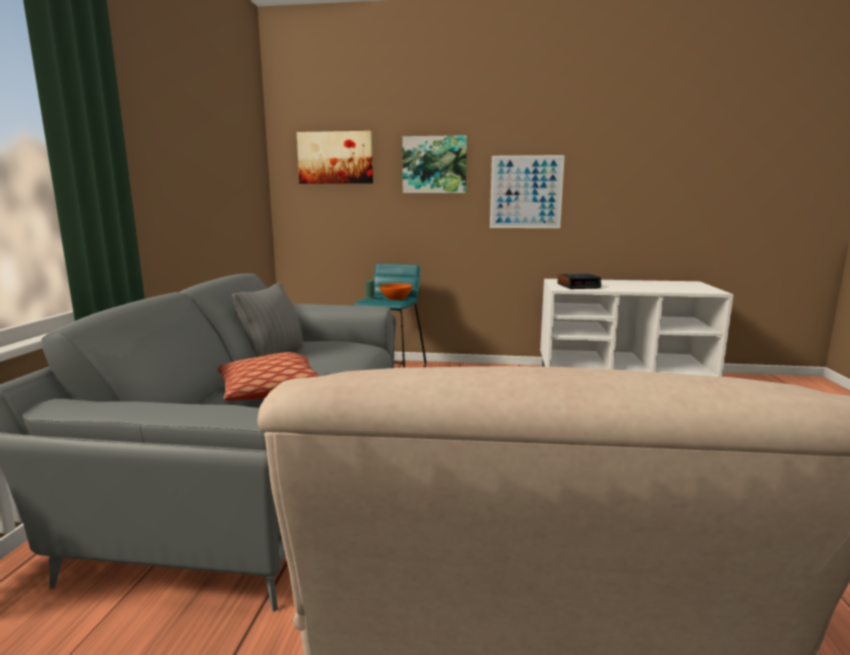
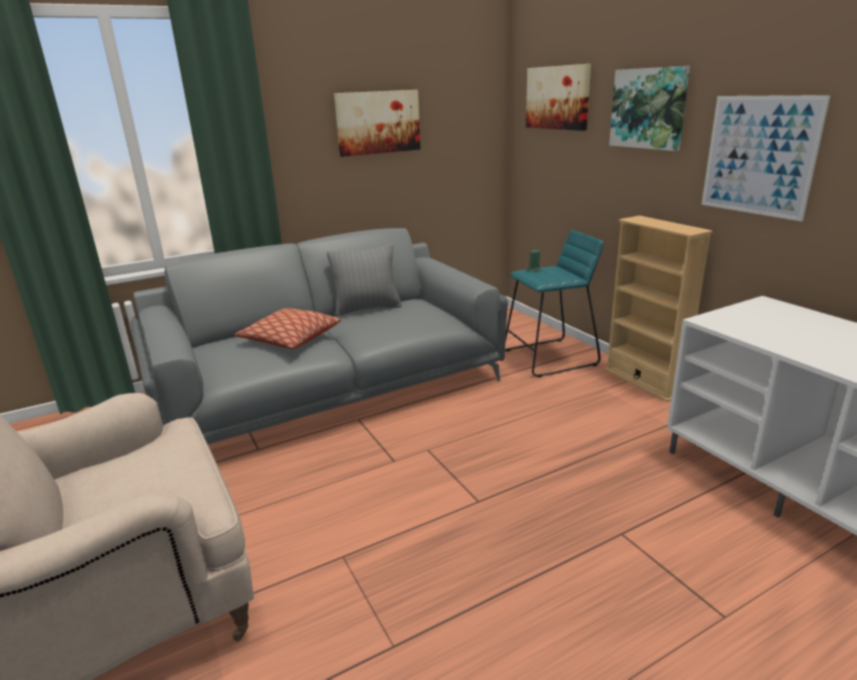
camera: 55 degrees right, 10 degrees up
orange bowl [380,283,412,300] -> none
alarm clock [558,274,601,289] -> none
none -> picture [334,90,420,157]
none -> beige bookcase [605,215,712,402]

